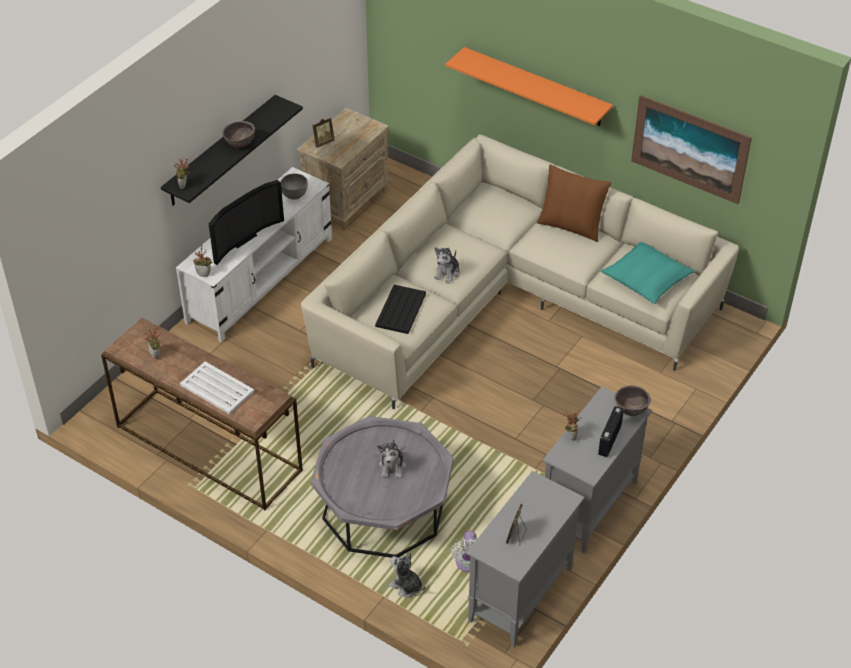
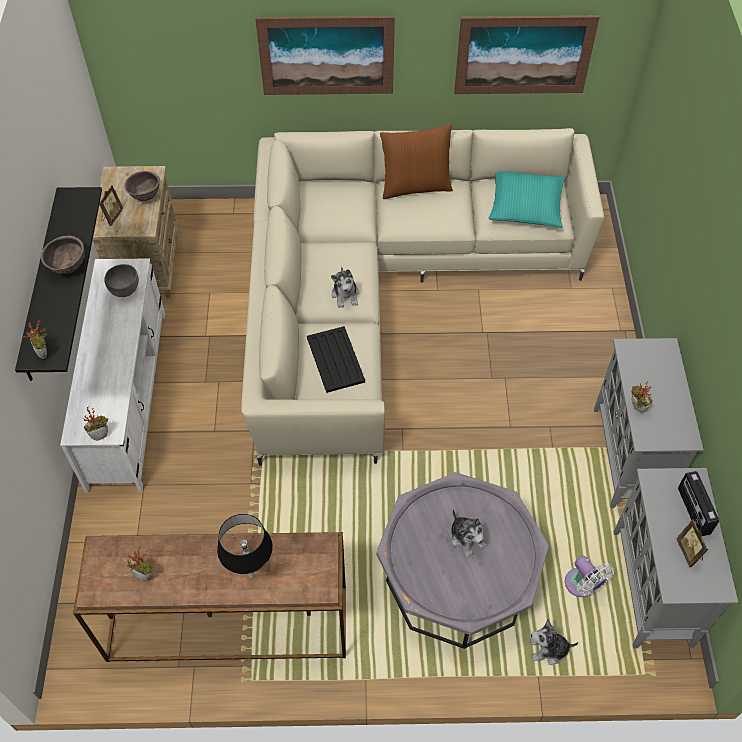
camera: 35 degrees left, 10 degrees up
white tray [180,361,254,414] -> black table lamp [217,514,273,578]
television [209,180,284,265] -> none
orange shelf [446,47,613,126] -> picture [256,16,395,95]
radio [598,406,624,457] -> radio moved to [678,471,719,536]
brown bowl [615,385,651,416] -> brown bowl moved to [124,171,160,201]

